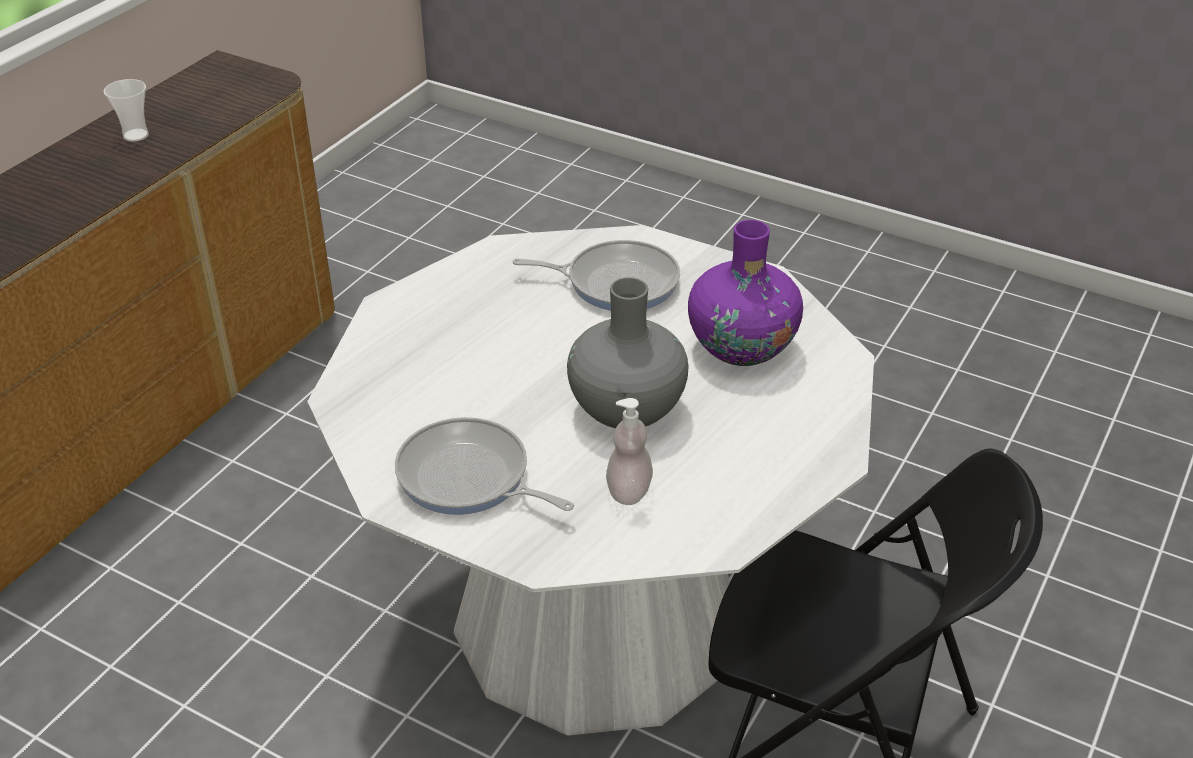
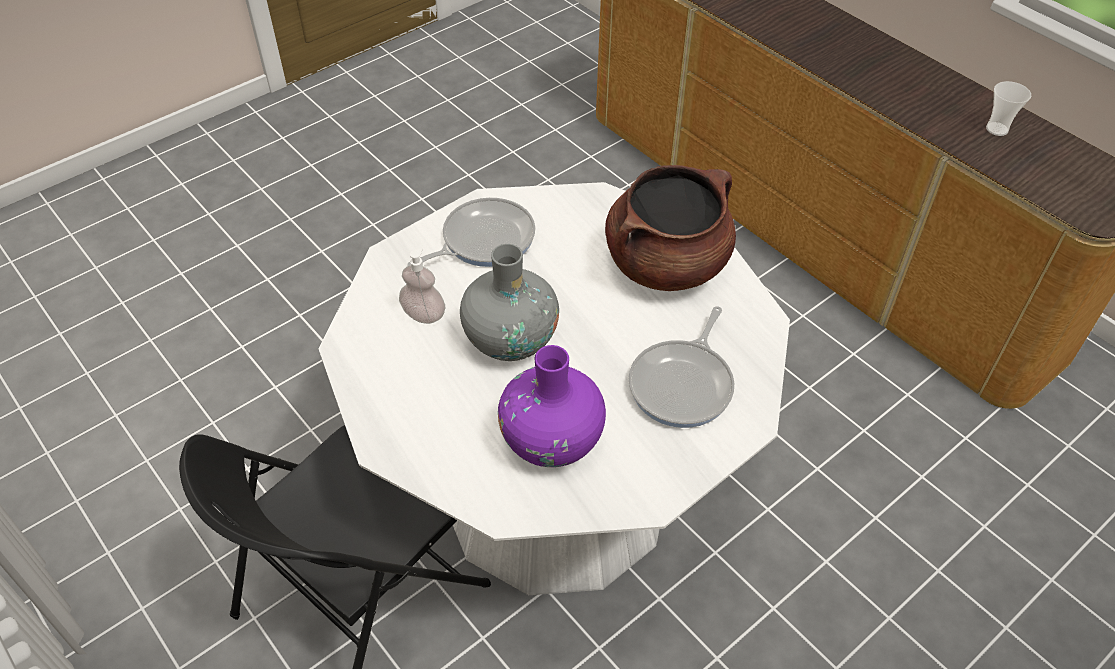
camera: 110 degrees right, 10 degrees up
none -> brown cooking pot [605,165,736,291]

